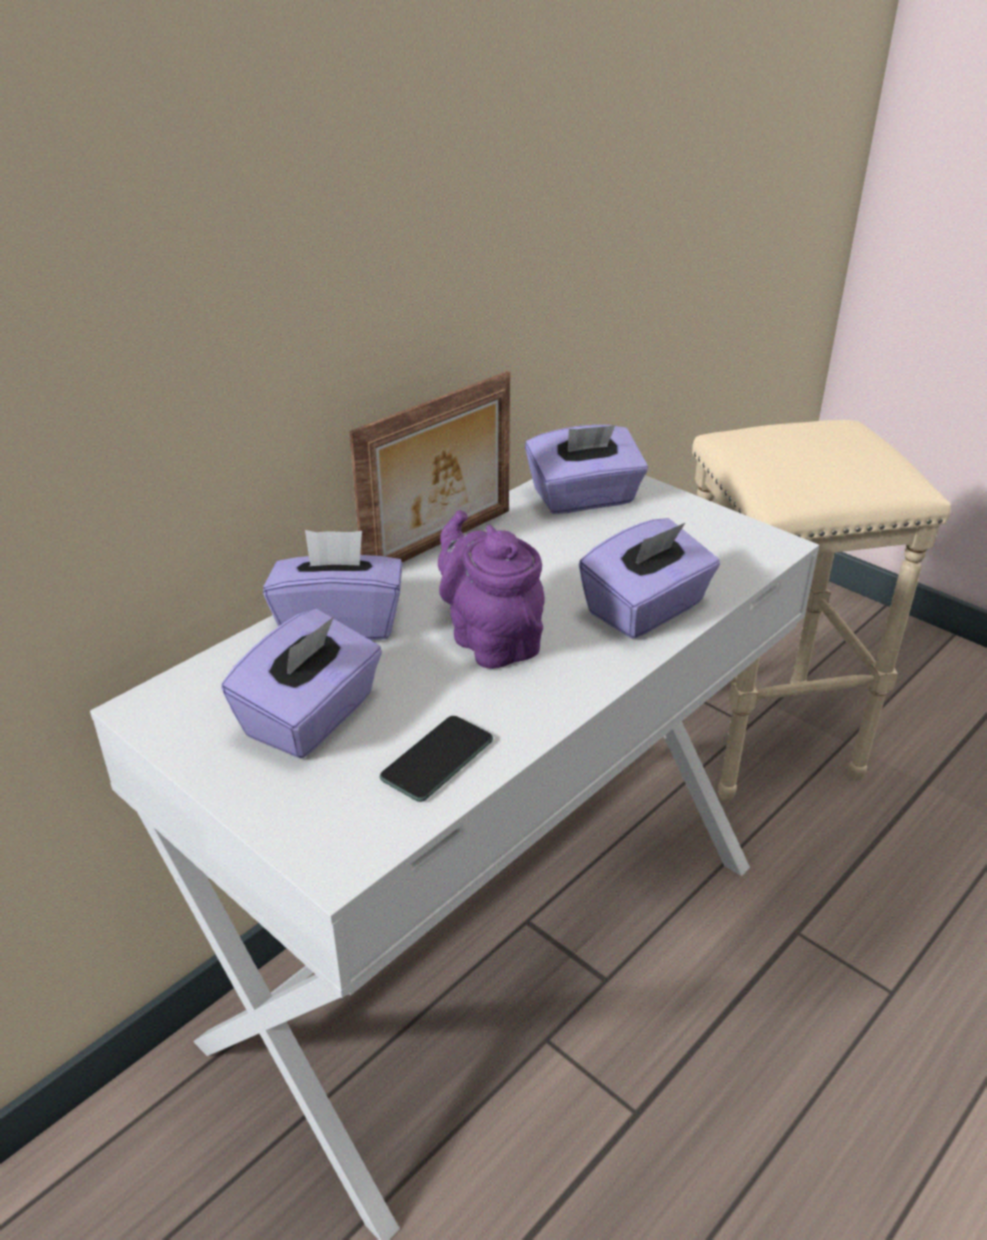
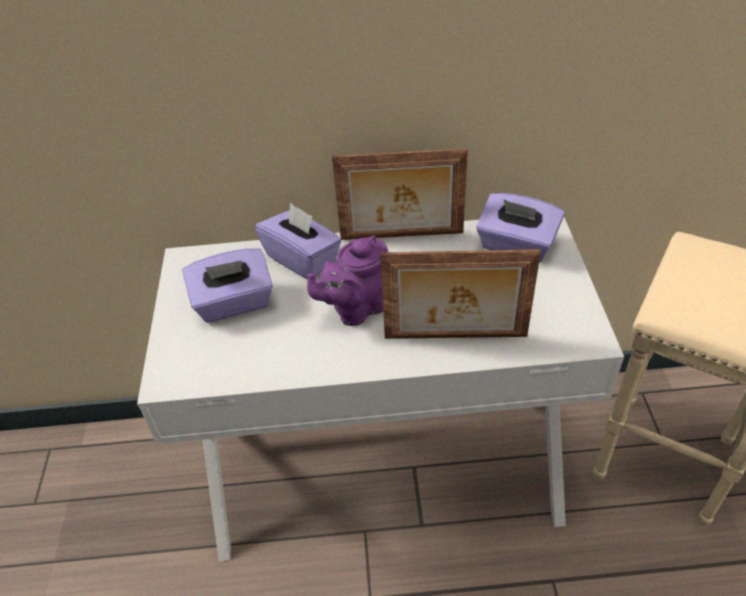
camera: 45 degrees right, 10 degrees up
phone [380,716,493,802] -> none
purple teapot [438,510,545,669] -> purple teapot turned 135 degrees counterclockwise [307,236,388,326]
purple tissue box [579,518,720,639] -> picture frame [380,249,541,339]

